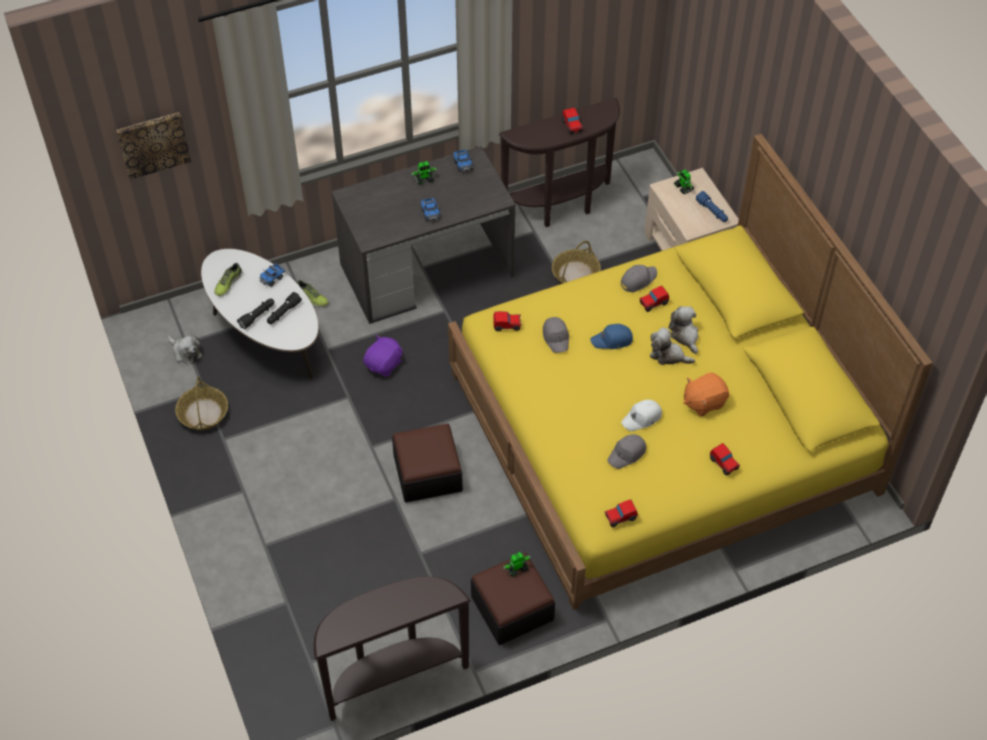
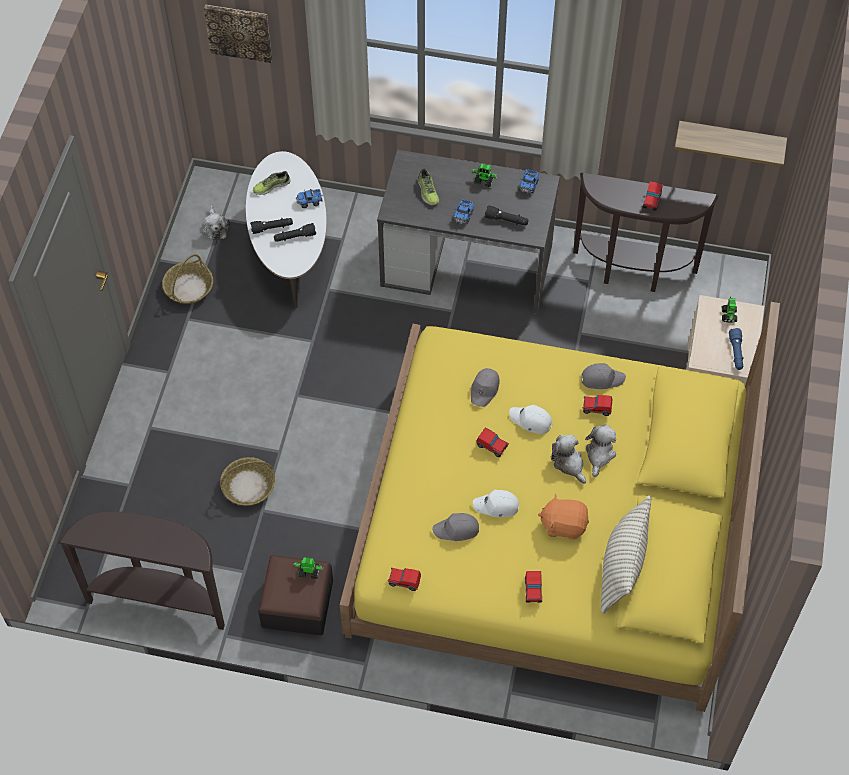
camera: 35 degrees right, 5 degrees up
shoe [297,280,328,307] -> shoe moved to [418,169,439,205]
purple plush toy [363,335,403,377] -> none
ottoman [392,423,463,502] -> none
toy car [493,311,521,332] -> toy car moved to [476,428,509,457]
basket [552,241,601,284] -> basket moved to [220,457,275,506]
blue cap [590,324,633,349] -> white cap [509,405,553,434]
none -> black flashlight [485,205,529,226]
none -> pillow [601,495,652,614]
none -> shelf [674,121,787,167]

